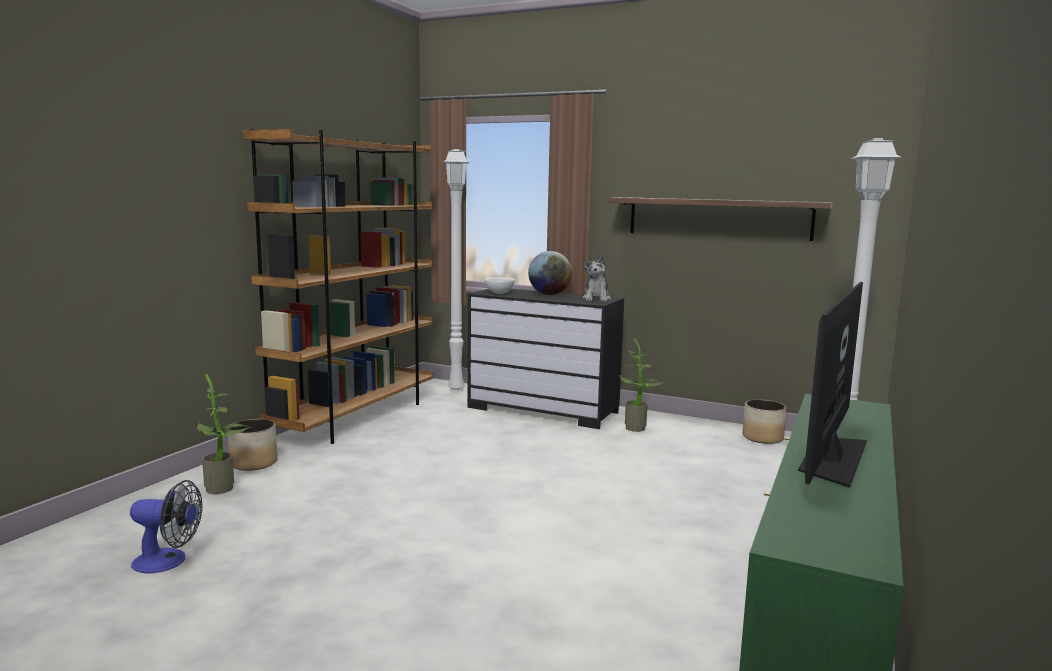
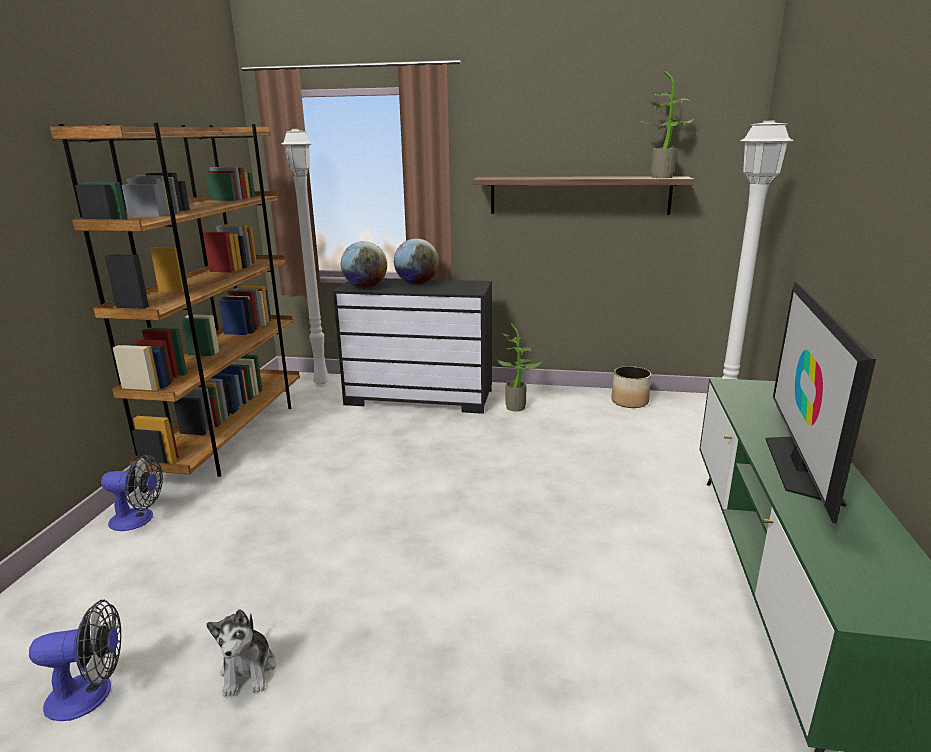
camera: 15 degrees left, 10 degrees up
potted plant [196,374,251,494] -> potted plant moved to [641,71,694,178]
planter [227,419,278,471] -> fan [101,455,163,531]
white bowl [485,277,515,294] -> globe [341,241,387,288]
plush toy [583,255,611,301] -> plush toy moved to [206,609,276,697]

